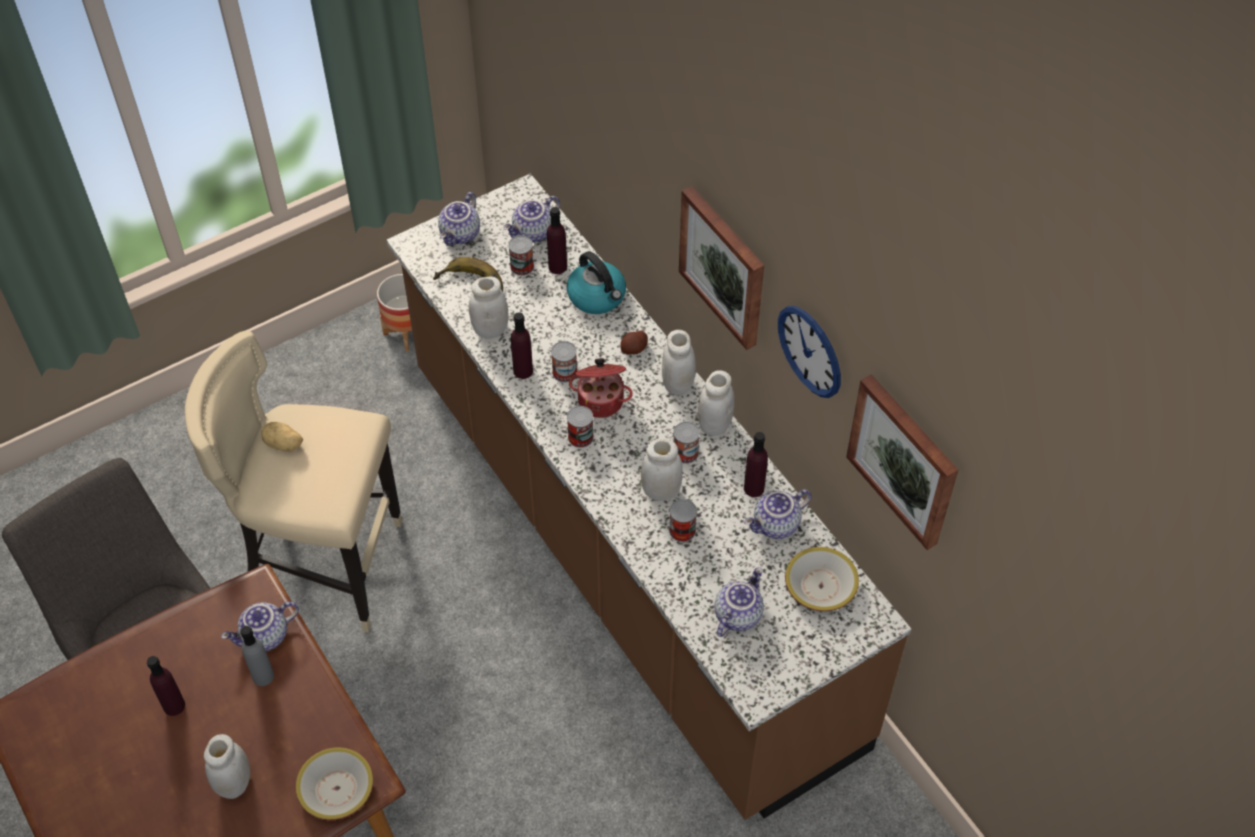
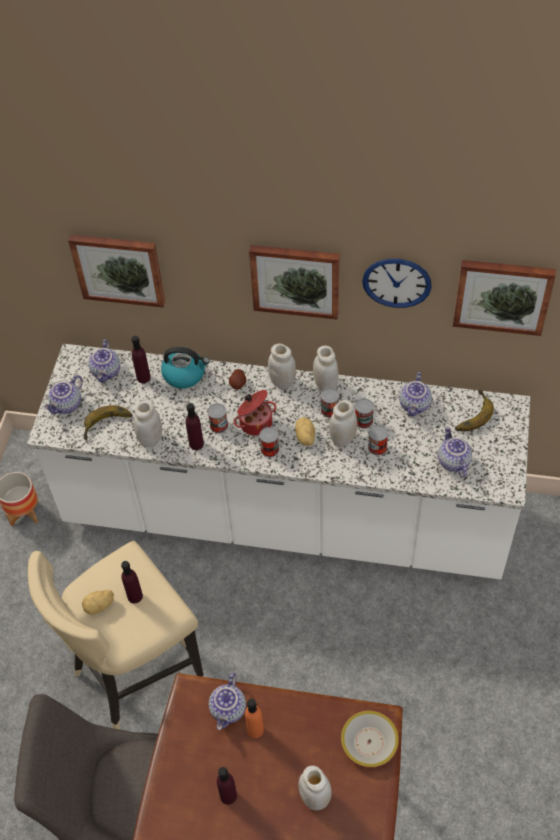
camera: 45 degrees left, 0 degrees up
grey bottle [240,626,274,686] -> orange bottle [245,699,264,738]
brown counter [386,174,911,820] -> white counter [27,344,530,579]
teapot [438,192,480,245] -> teapot turned 60 degrees clockwise [43,375,83,414]
can [508,235,534,276] -> can moved to [355,398,374,429]
purple bottle [744,432,768,497] -> purple bottle moved to [121,561,143,603]
bowl [785,547,859,612] -> banana [455,390,494,431]
none -> picture [68,234,165,308]
none -> potato [295,418,315,446]

